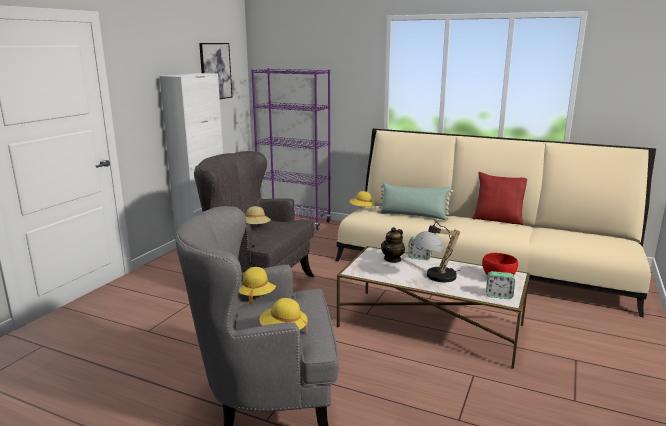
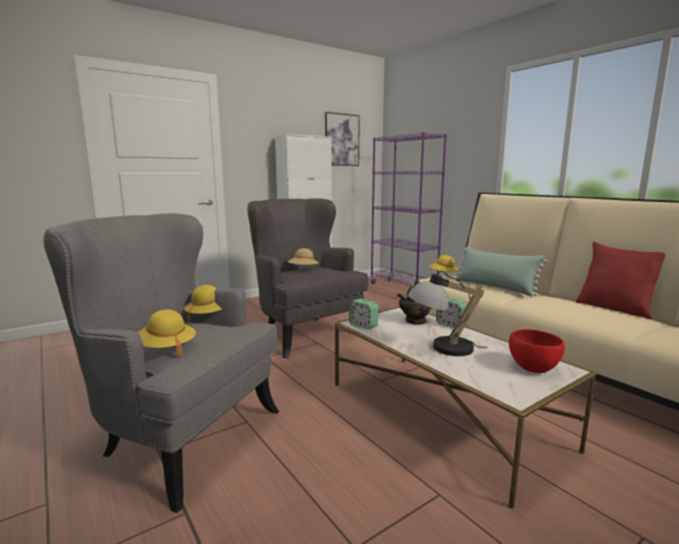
camera: 30 degrees right, 5 degrees down
alarm clock [486,271,515,299] -> alarm clock moved to [349,299,379,330]

